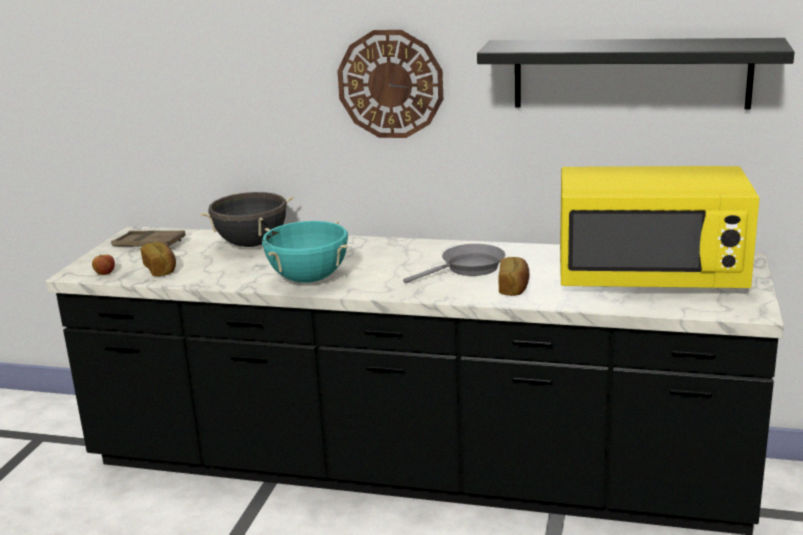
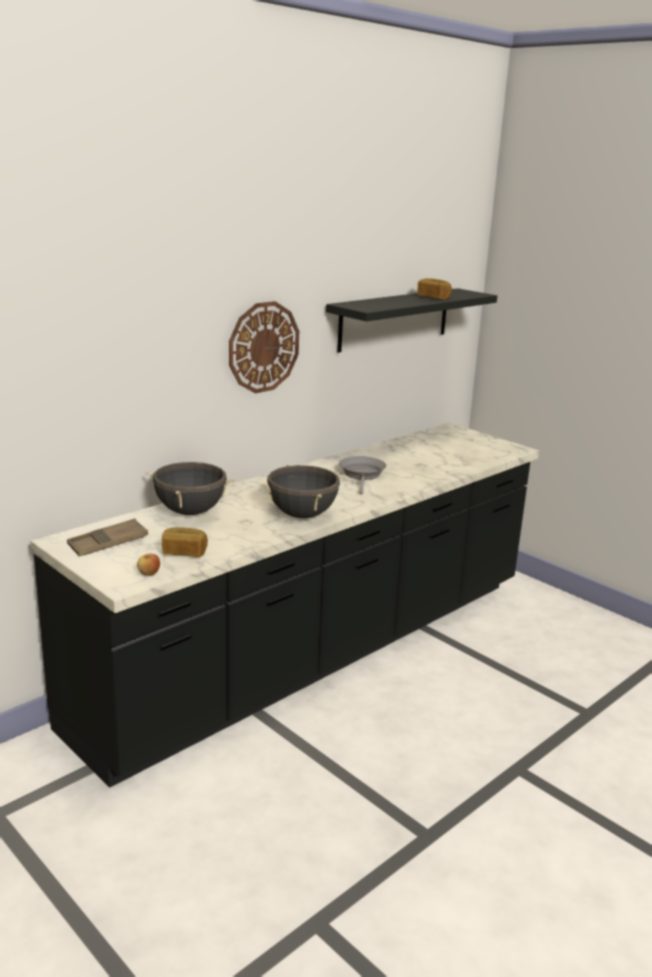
camera: 60 degrees left, 0 degrees up
turquoise cooking pot [262,221,348,283] -> black cooking pot [260,464,345,518]
bread [499,257,530,296] -> bread moved to [417,278,452,300]
yellow microwave [560,166,760,288] -> none

